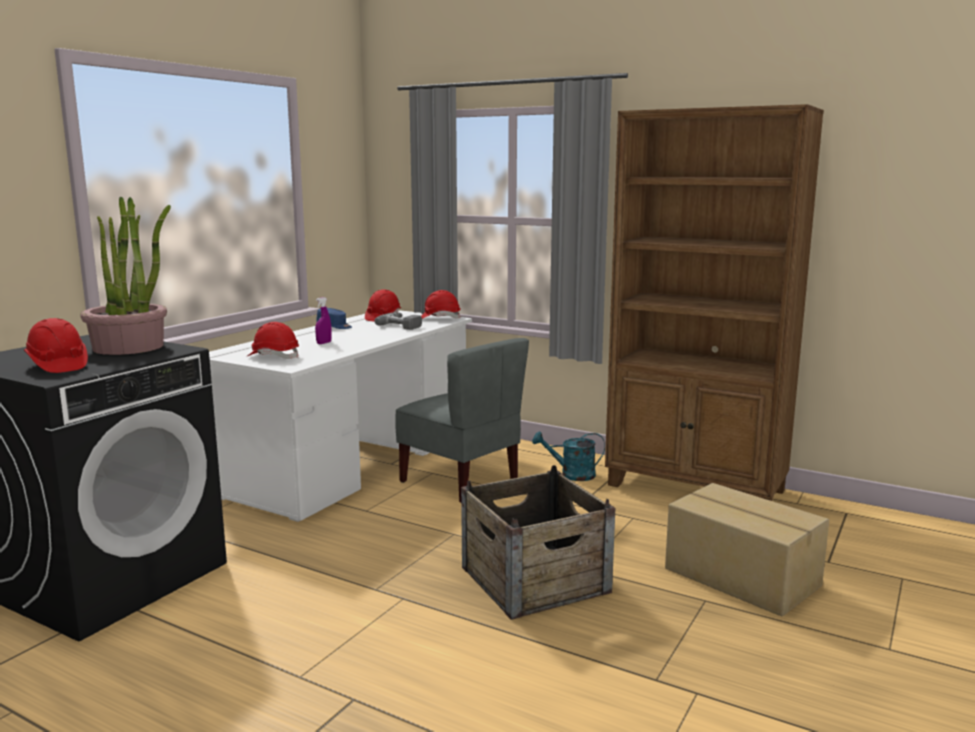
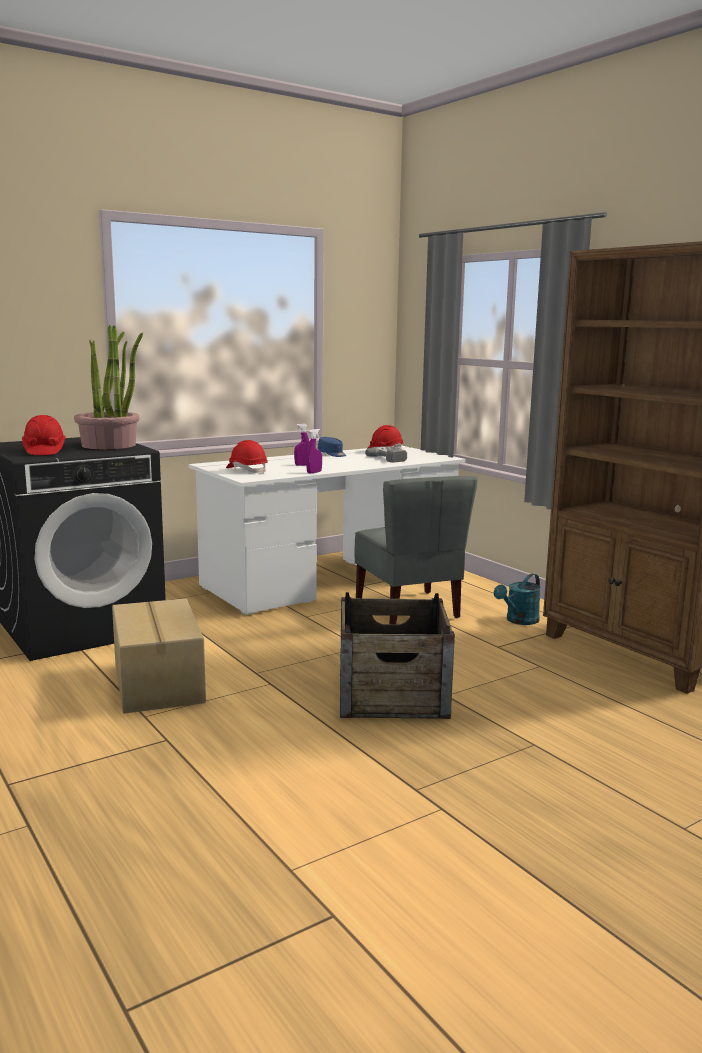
camera: 25 degrees right, 0 degrees up
red hard hat [421,290,461,319] -> none
turquoise watering can [532,431,605,481] -> turquoise watering can turned 75 degrees counterclockwise [494,574,541,625]
cardboard box [665,483,829,616] -> cardboard box moved to [112,598,206,714]
none -> purple spray bottle [306,429,322,474]

